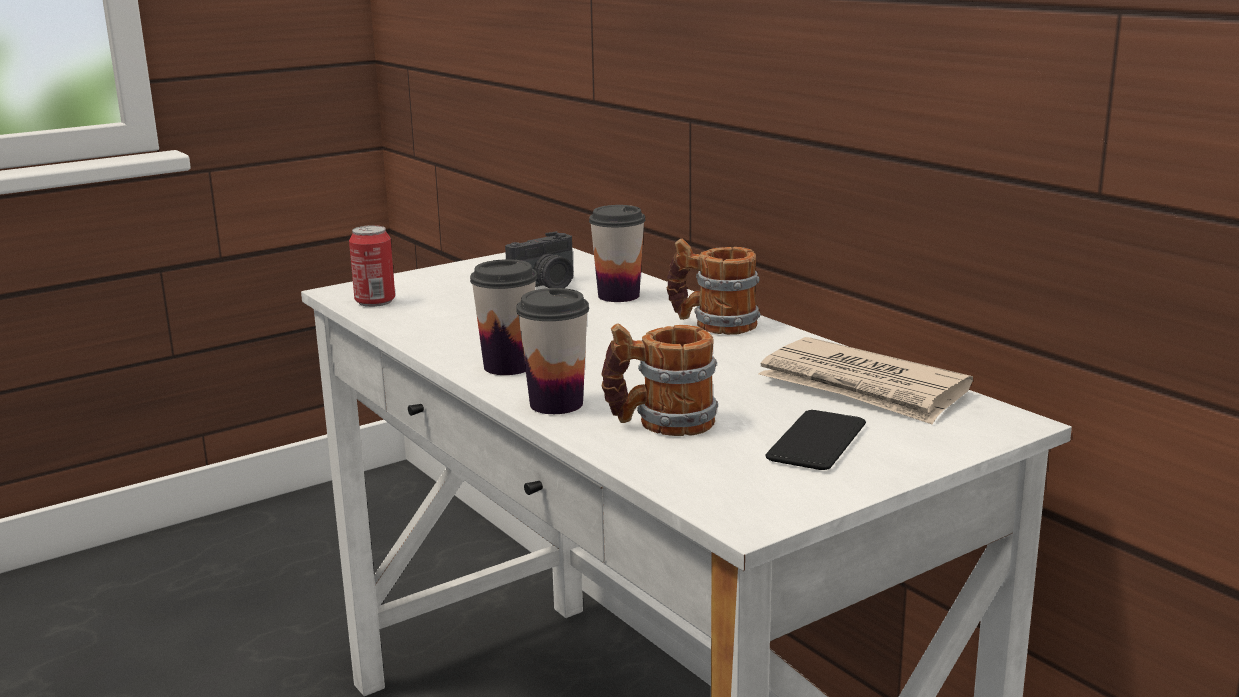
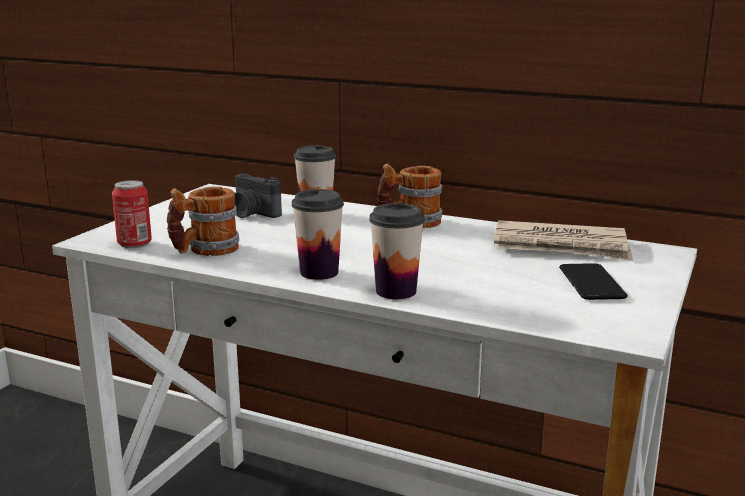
camera: 30 degrees left, 0 degrees up
camera [505,231,573,288] -> camera turned 105 degrees clockwise [234,173,282,218]
mug [601,323,718,436] -> mug moved to [167,187,239,256]

